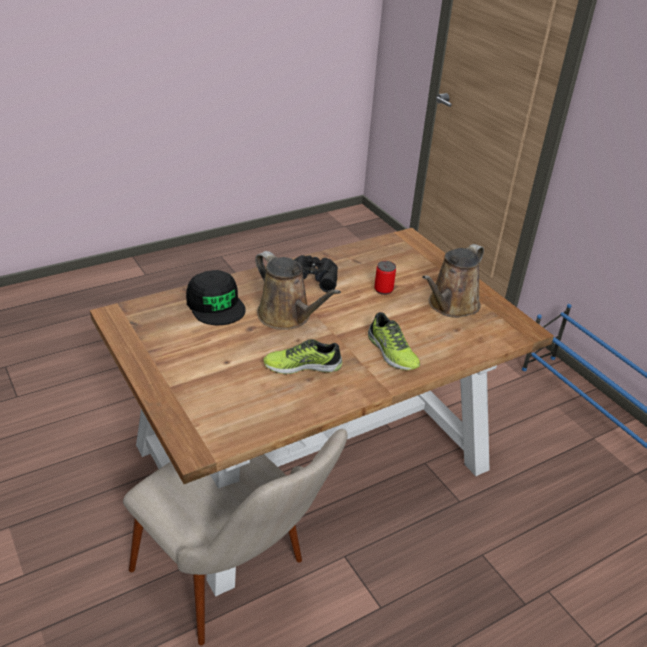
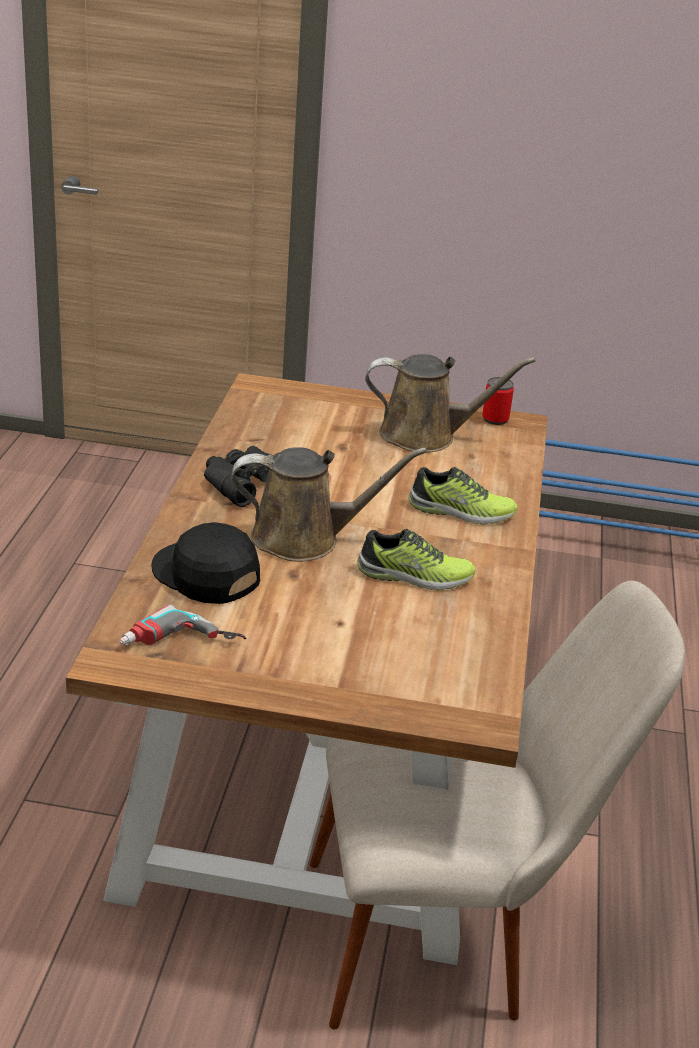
camera: 50 degrees left, 5 degrees down
black cap [186,270,246,325] -> black cap turned 150 degrees counterclockwise [151,522,260,604]
shoe [264,339,342,374] -> shoe turned 120 degrees counterclockwise [357,529,476,590]
can [374,261,396,295] -> can moved to [482,377,514,425]
brown watering can [422,244,484,318] -> brown watering can turned 75 degrees counterclockwise [365,354,536,453]
none -> power drill [120,604,246,645]

